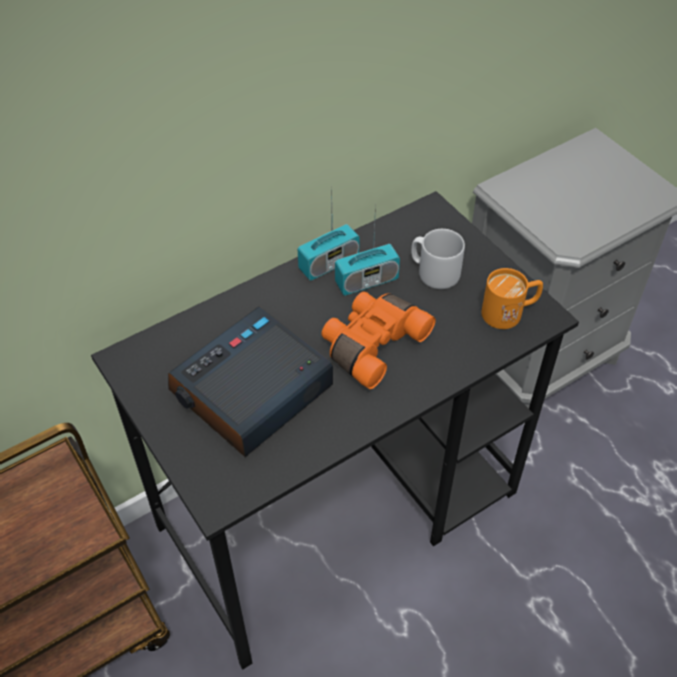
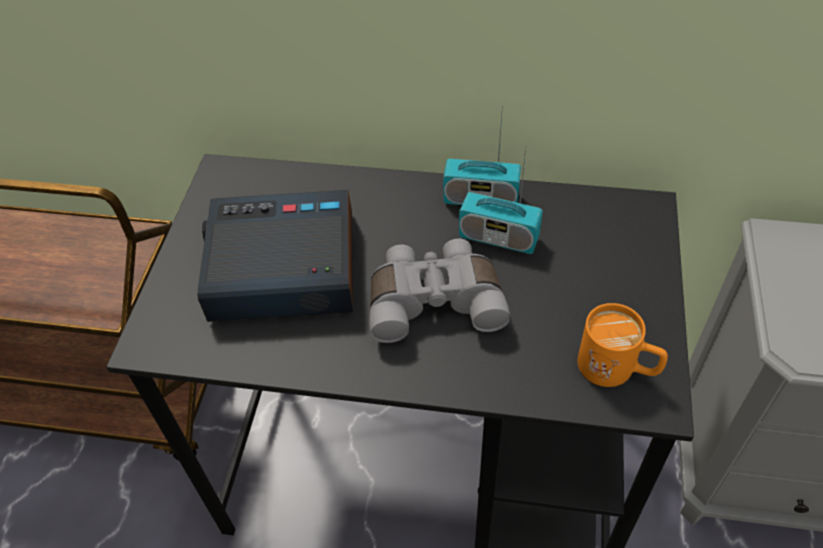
camera: 45 degrees right, 0 degrees up
orange binoculars [321,292,436,389] -> grey binoculars [369,239,511,343]
grey mug [411,229,465,289] -> none

